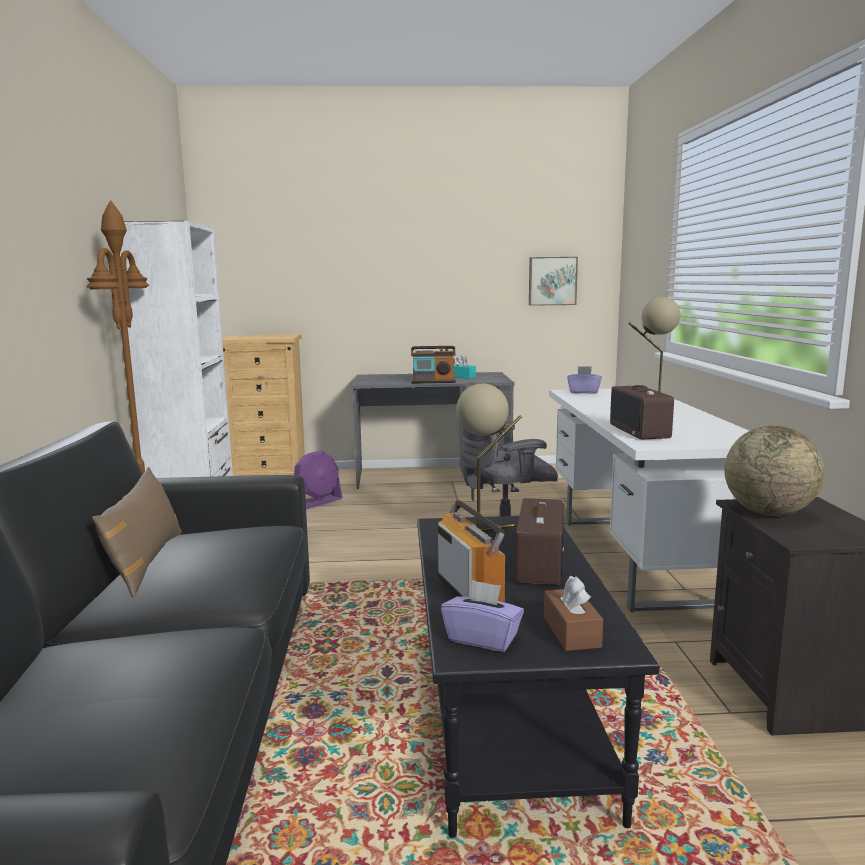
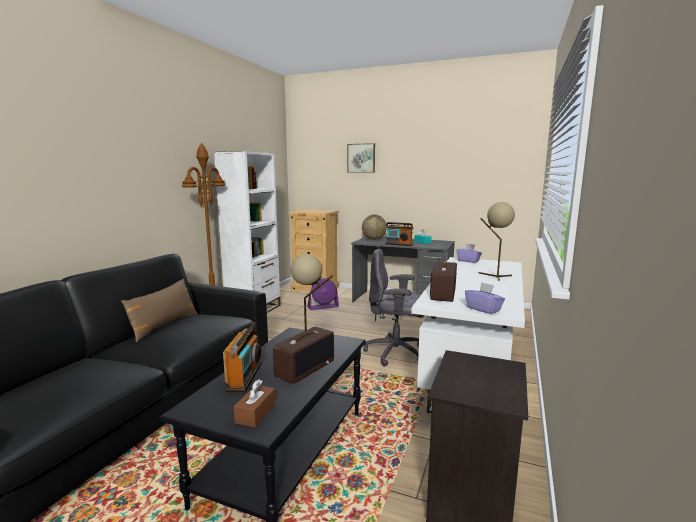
camera: 25 degrees right, 0 degrees up
purple tissue box [441,580,524,652] -> purple tissue box moved to [465,282,505,314]
picture [529,257,578,306] -> picture moved to [347,143,375,173]
globe [724,426,824,516] -> globe moved to [362,214,387,239]

